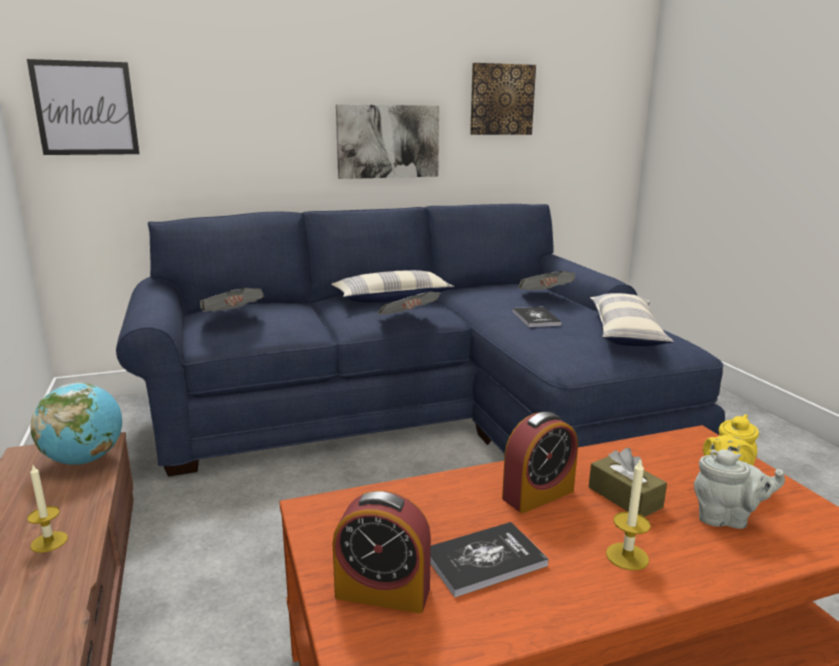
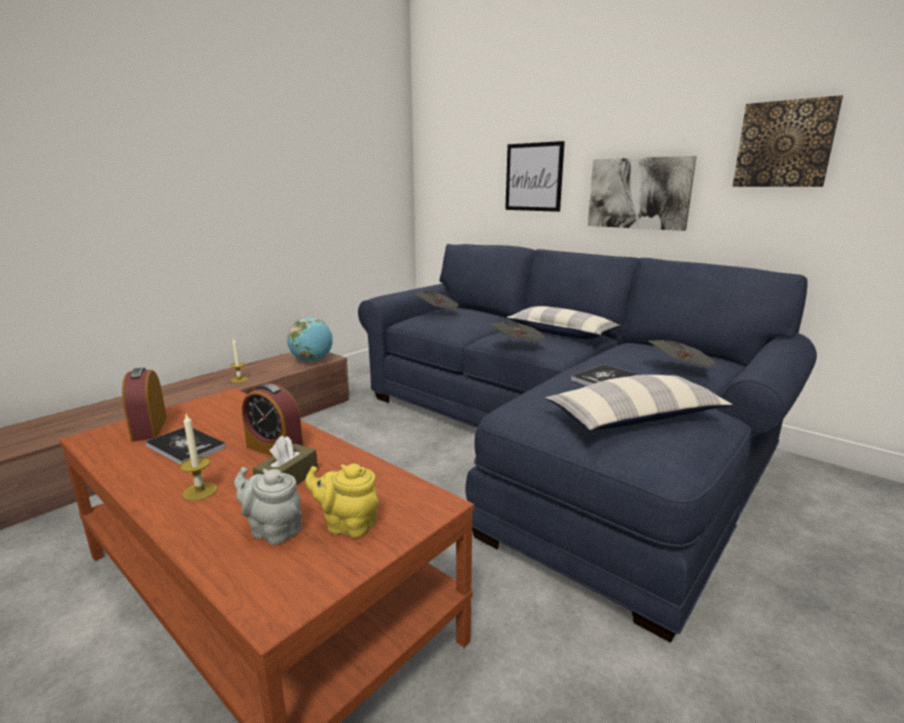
camera: 60 degrees right, 0 degrees up
picture [27,59,140,155] -> picture moved to [505,141,565,212]
grey teapot [694,450,785,529] -> grey teapot turned 135 degrees clockwise [234,467,302,545]

